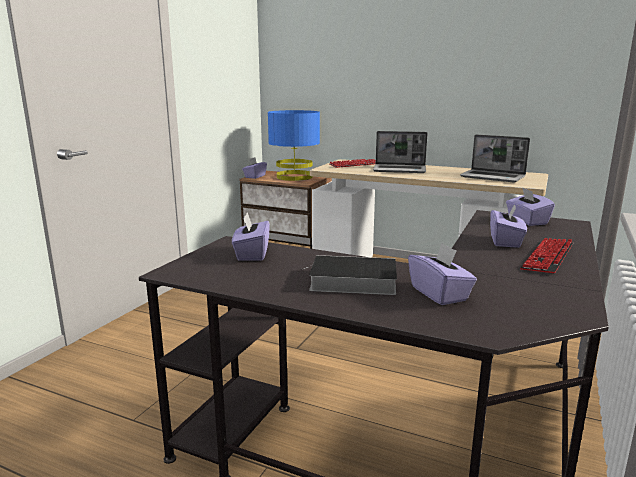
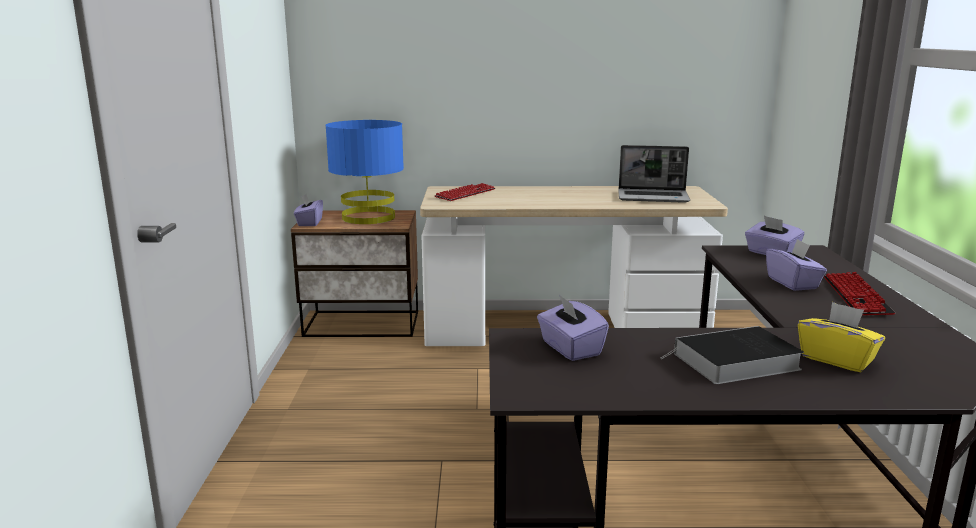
camera: 25 degrees left, 0 degrees up
laptop [373,131,428,173] -> none
purple tissue box [408,243,477,305] -> yellow tissue box [798,302,885,372]

